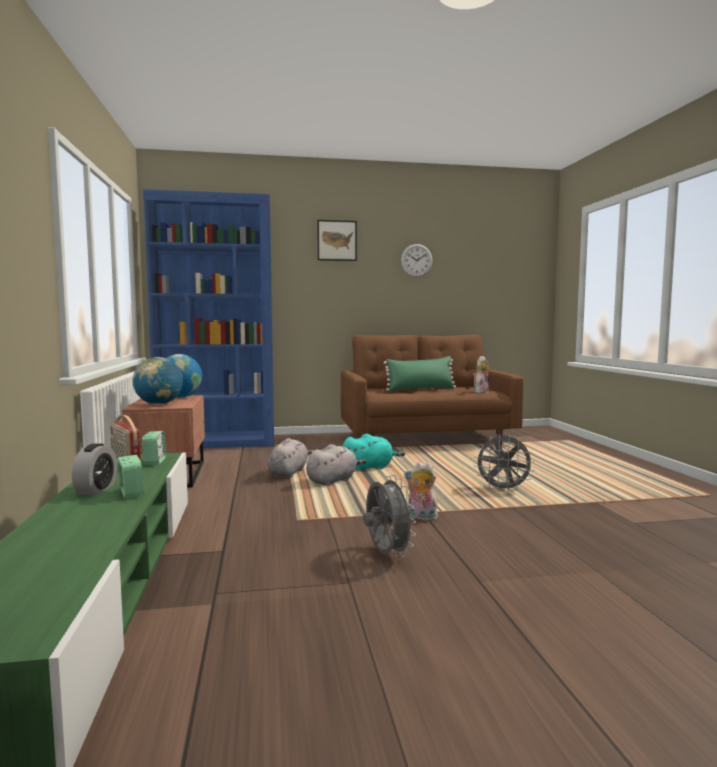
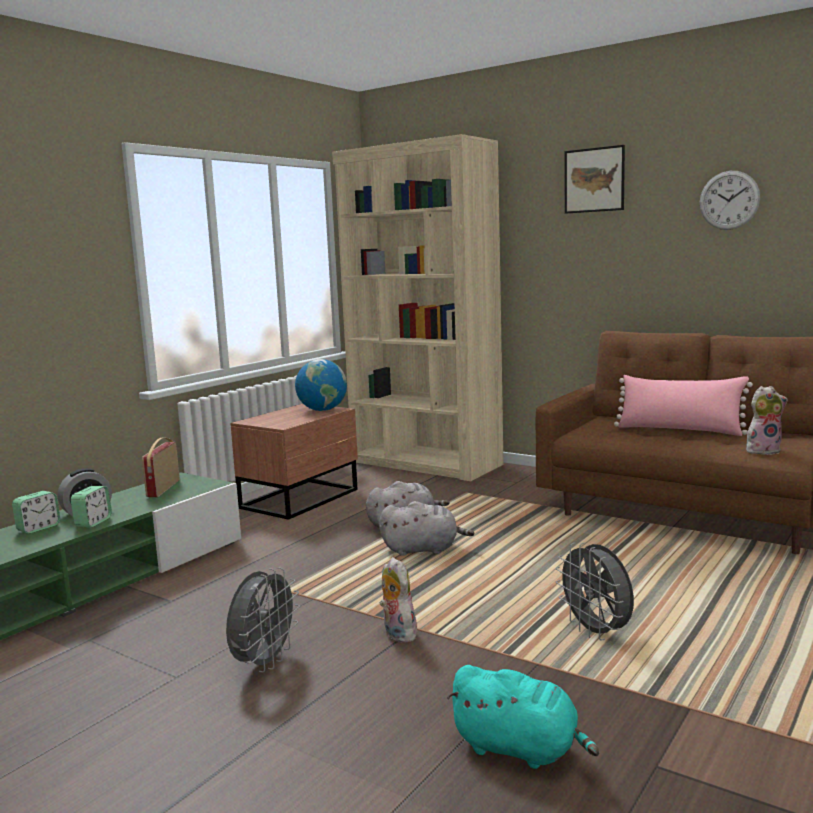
camera: 45 degrees right, 5 degrees up
globe [132,357,183,405] -> none
alarm clock [142,431,166,465] -> alarm clock moved to [12,491,60,534]
blue bookcase [143,189,274,449] -> beige bookcase [332,134,504,481]
turquoise plush toy [343,434,405,471] -> turquoise plush toy moved to [446,665,599,769]
green pillow [384,356,456,391] -> pink pillow [614,375,753,436]

